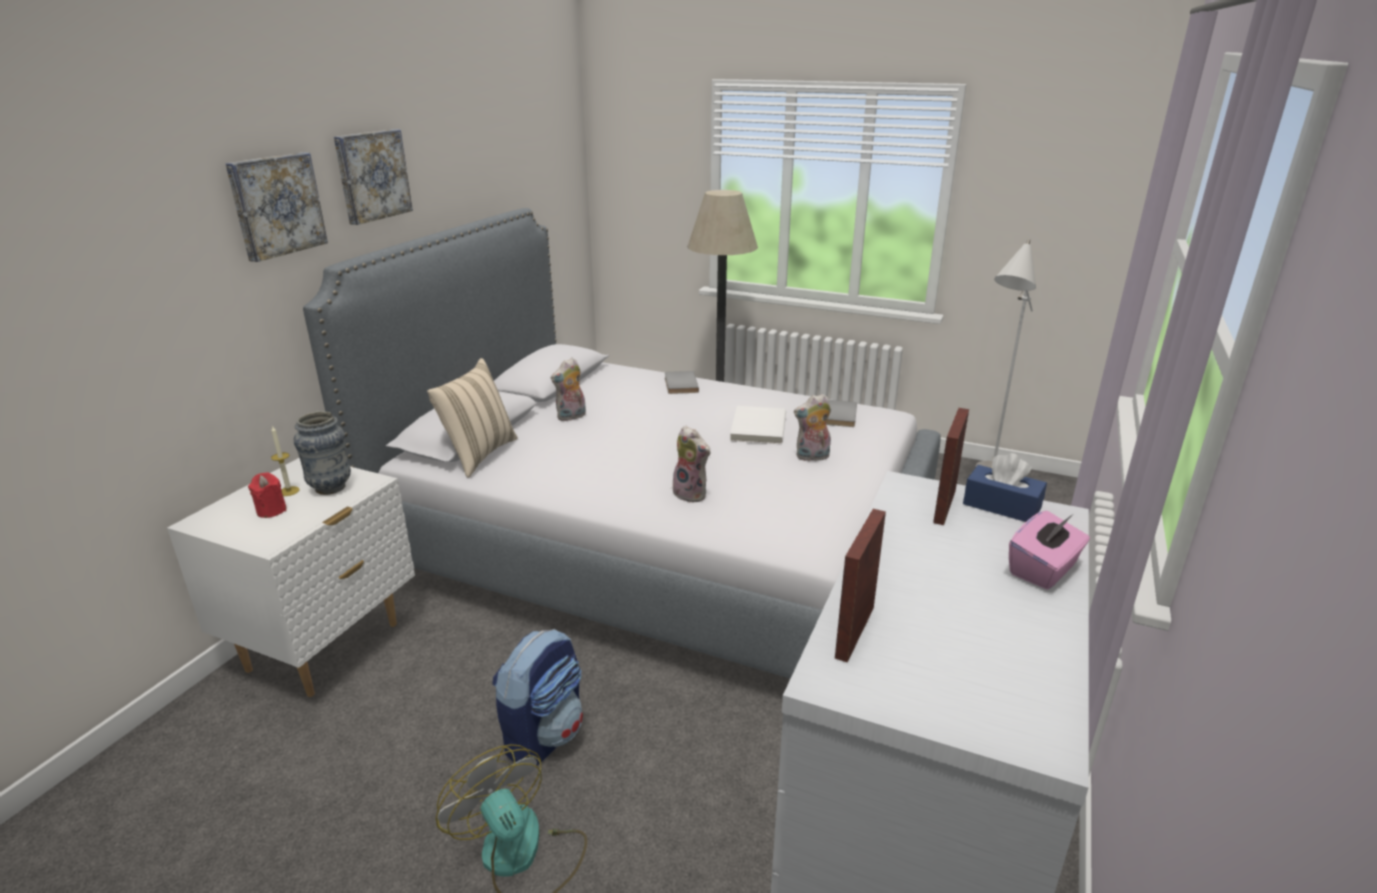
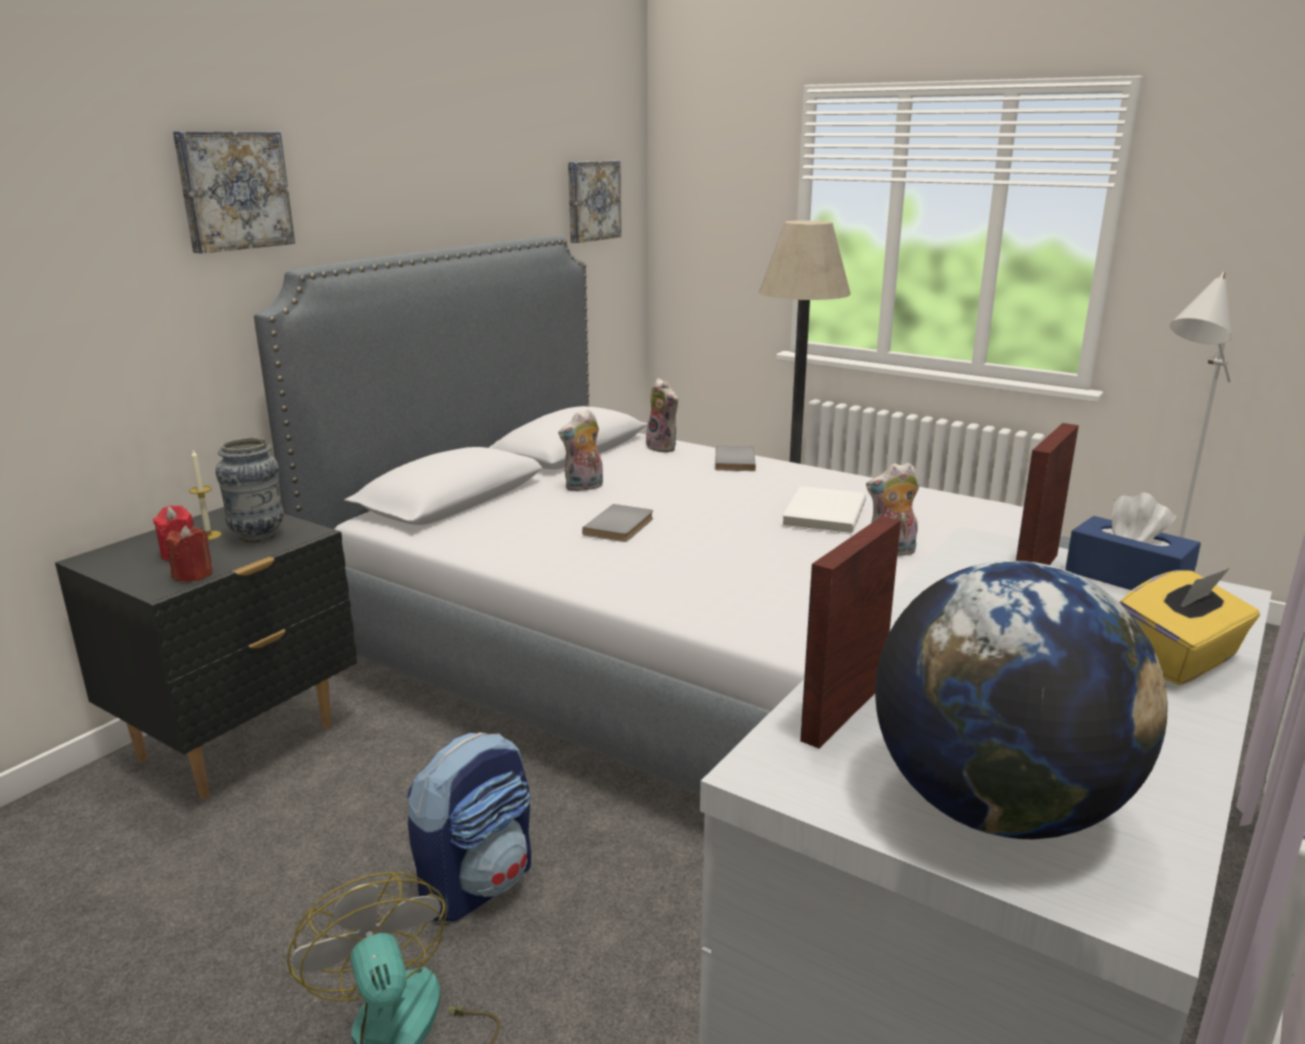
camera: 10 degrees right, 5 degrees down
white nightstand [167,458,415,697] -> black nightstand [55,507,357,799]
picture [334,129,413,225] -> picture moved to [568,161,621,243]
beige pillow [427,358,518,478] -> none
plush toy [673,426,711,503] -> plush toy moved to [644,378,678,452]
grey book [827,400,857,427] -> grey book moved to [582,504,653,542]
pink tissue box [1009,511,1090,589] -> yellow tissue box [1120,568,1260,685]
none -> red candle [165,525,213,582]
none -> globe [875,561,1167,839]

